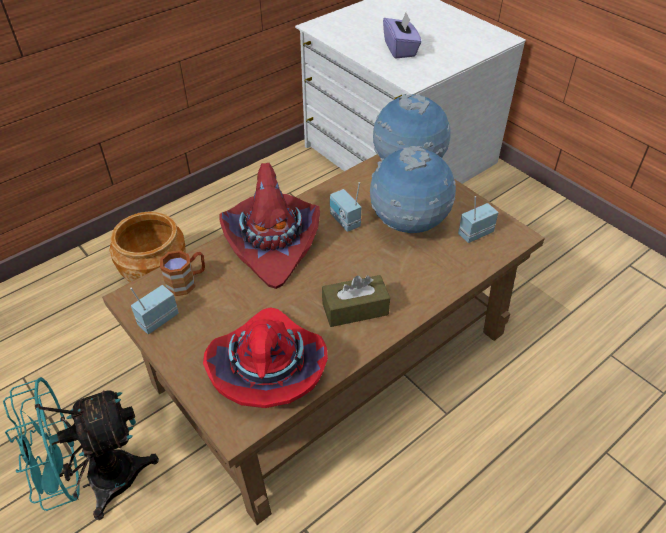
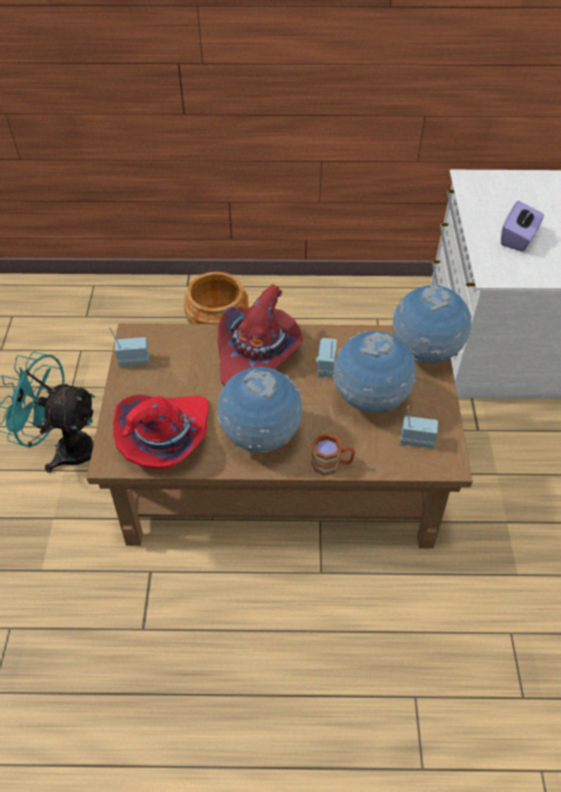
camera: 40 degrees right, 5 degrees up
brown mug [160,250,205,296] -> brown mug moved to [311,433,355,476]
brown tissue box [322,275,390,327] -> globe [217,367,302,452]

